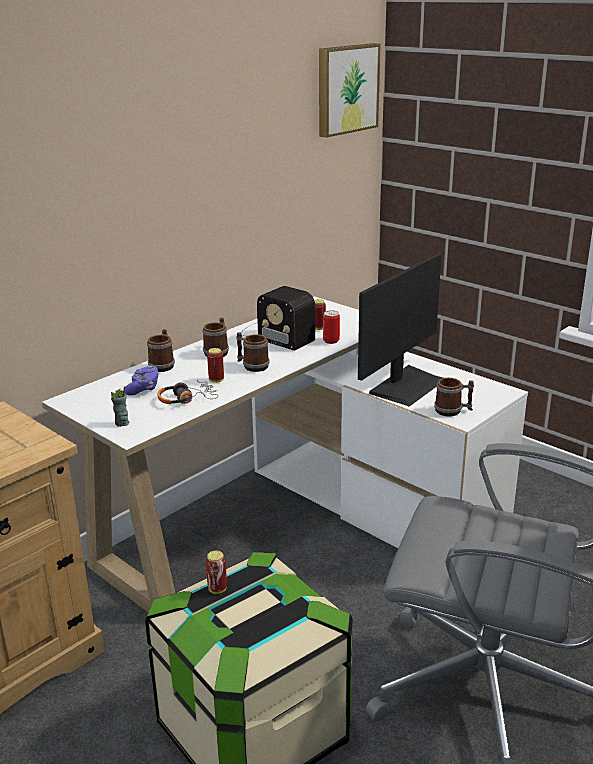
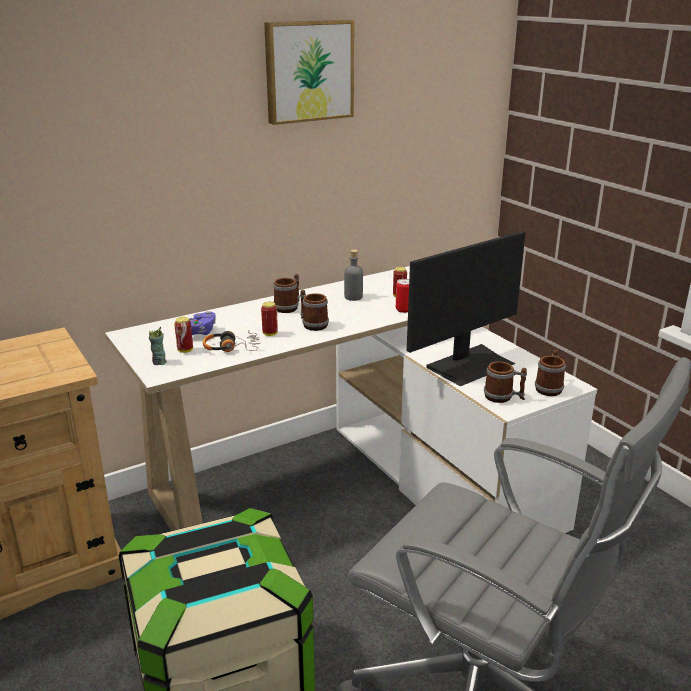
camera: 15 degrees right, 0 degrees up
mug [147,329,175,372] -> mug moved to [535,350,566,396]
can [206,551,227,594] -> can moved to [174,317,193,353]
radio [241,286,315,351] -> grey bottle [344,249,363,301]
picture [319,43,380,138] -> picture moved to [264,20,354,125]

